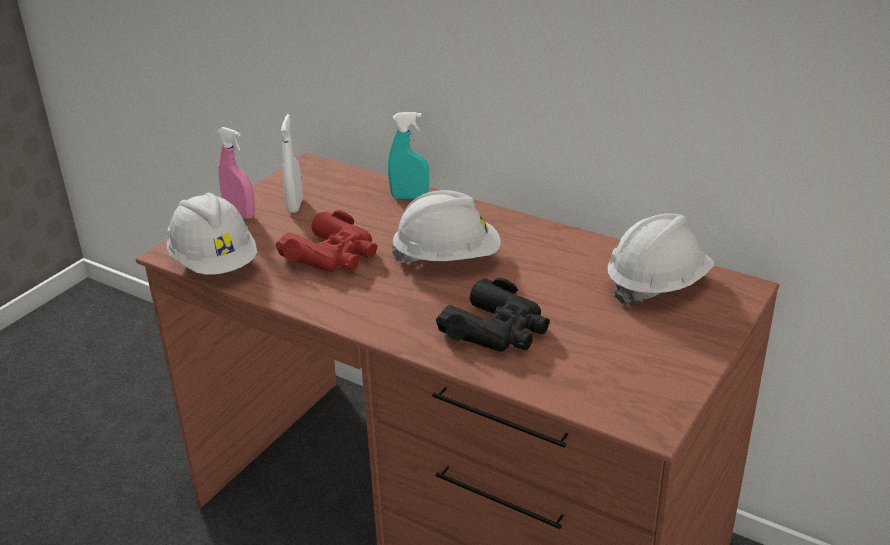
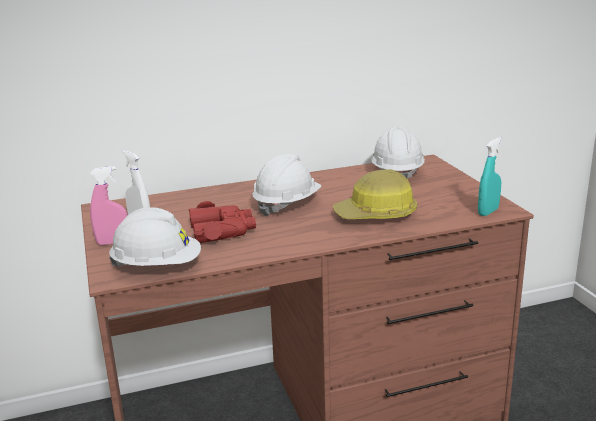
camera: 50 degrees left, 10 degrees down
turquoise spray bottle [388,112,429,199] -> turquoise spray bottle moved to [478,137,502,216]
black binoculars [436,278,550,352] -> hard hat [333,169,417,219]

